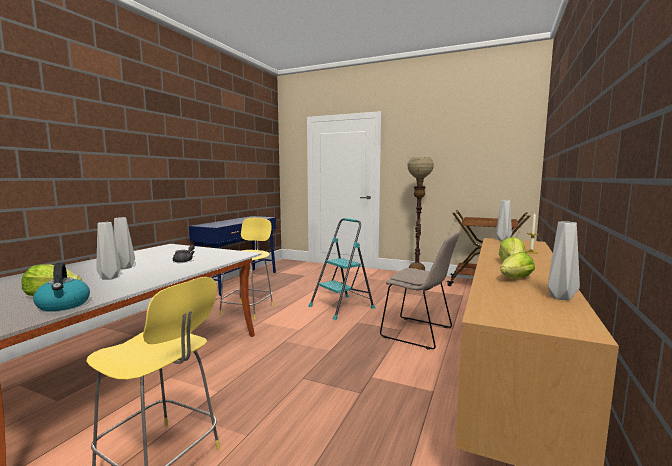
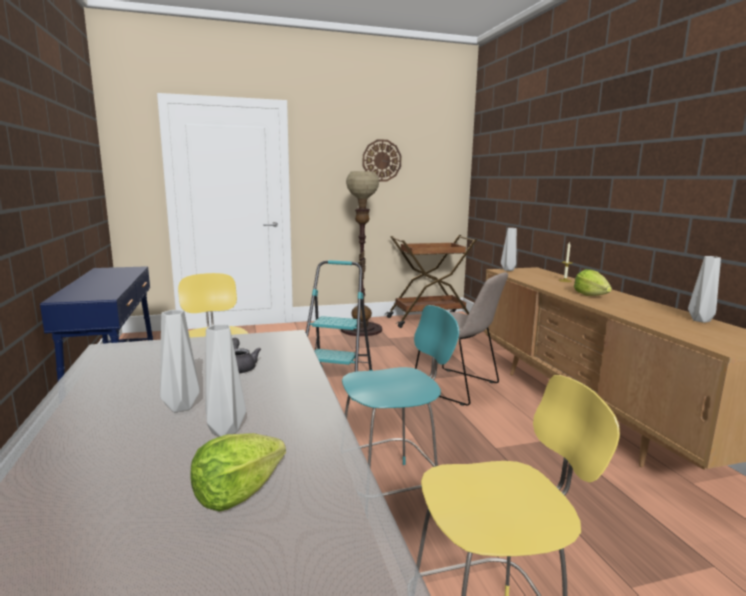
camera: 40 degrees left, 5 degrees up
kettle [33,262,90,311] -> none
beige chair [380,232,459,350] -> beige chair turned 45 degrees clockwise [415,272,508,406]
lettuce [500,252,535,279] -> none
none -> turquoise stool [342,305,459,496]
none -> wall clock [363,139,401,181]

